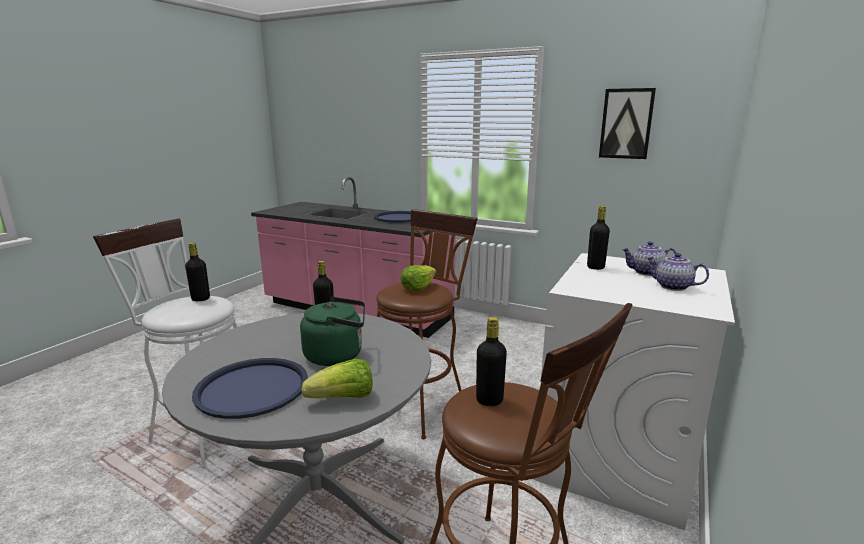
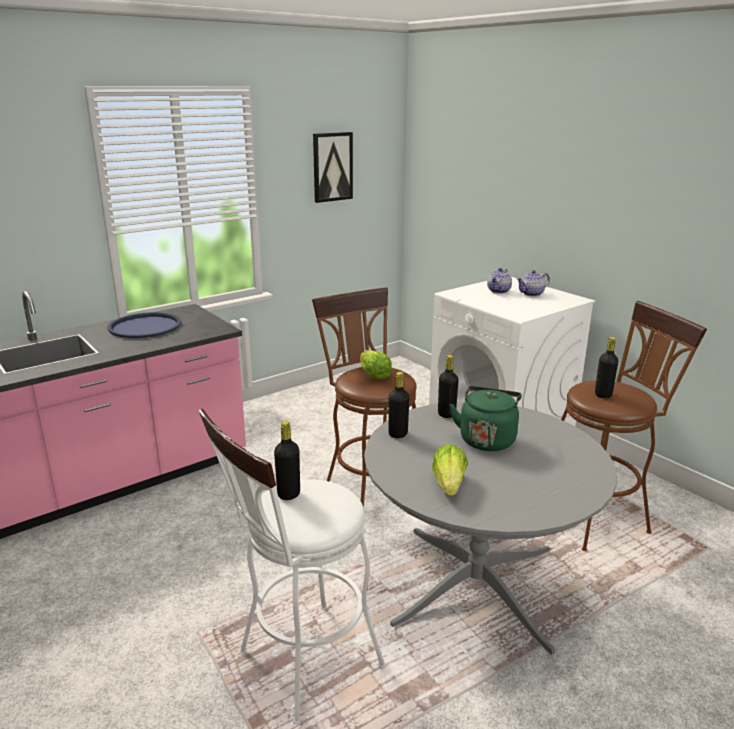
camera: 65 degrees left, 5 degrees up
blue tray [192,358,308,419] -> none
lettuce [301,359,373,398] -> lettuce moved to [432,444,468,495]
black bottle [587,206,610,270] -> black bottle moved to [438,355,459,418]

